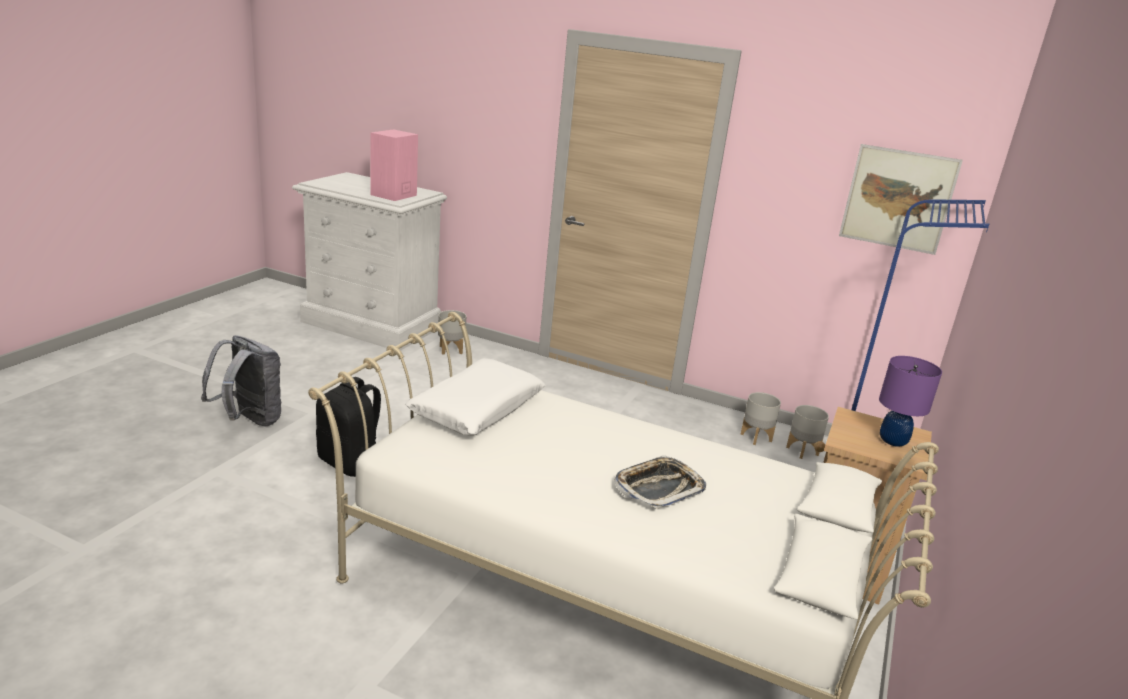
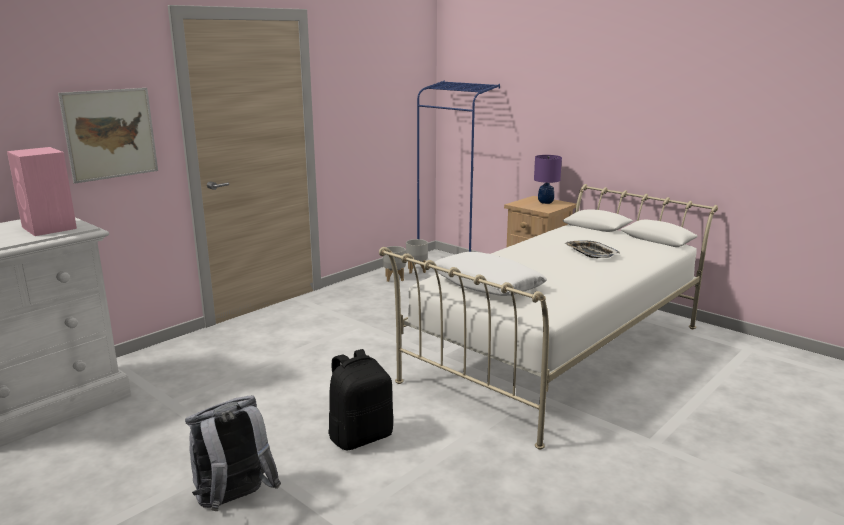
camera: 70 degrees left, 5 degrees down
grey planter [438,310,466,355] -> none
picture [839,144,963,255] -> picture moved to [58,88,158,184]

